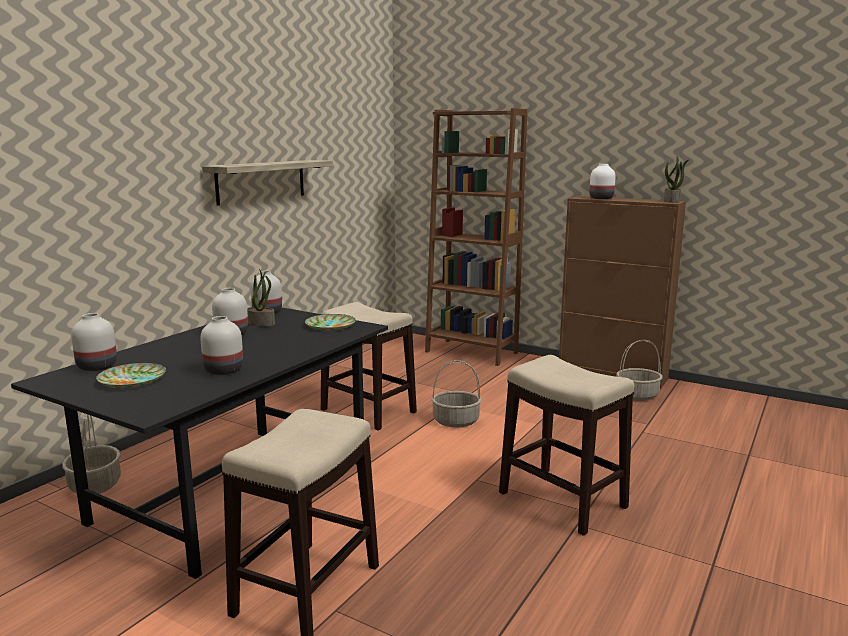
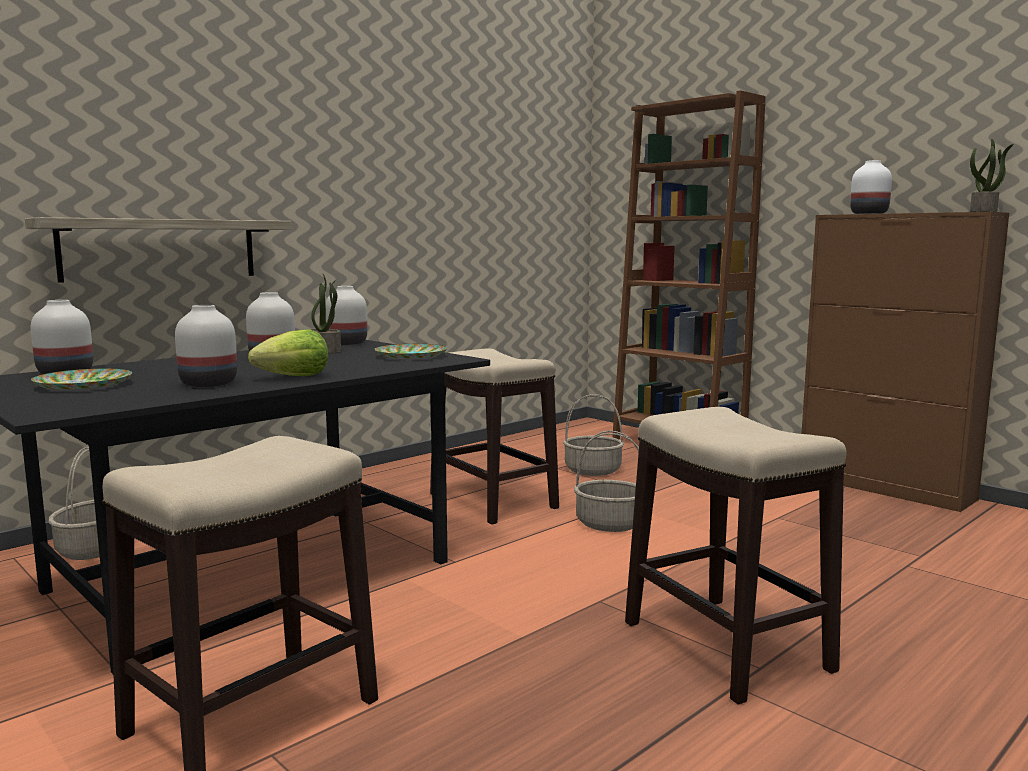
camera: 15 degrees right, 5 degrees down
shelf [202,160,333,206] -> shelf moved to [25,217,292,283]
basket [616,340,663,401] -> basket moved to [563,394,624,476]
none -> lettuce [248,329,328,376]

